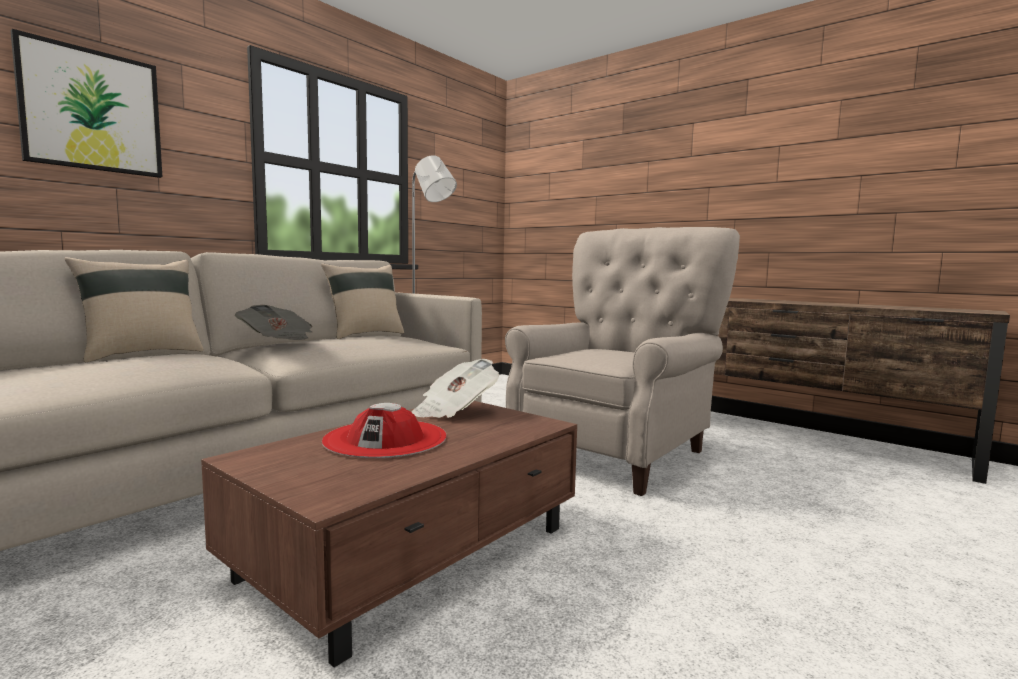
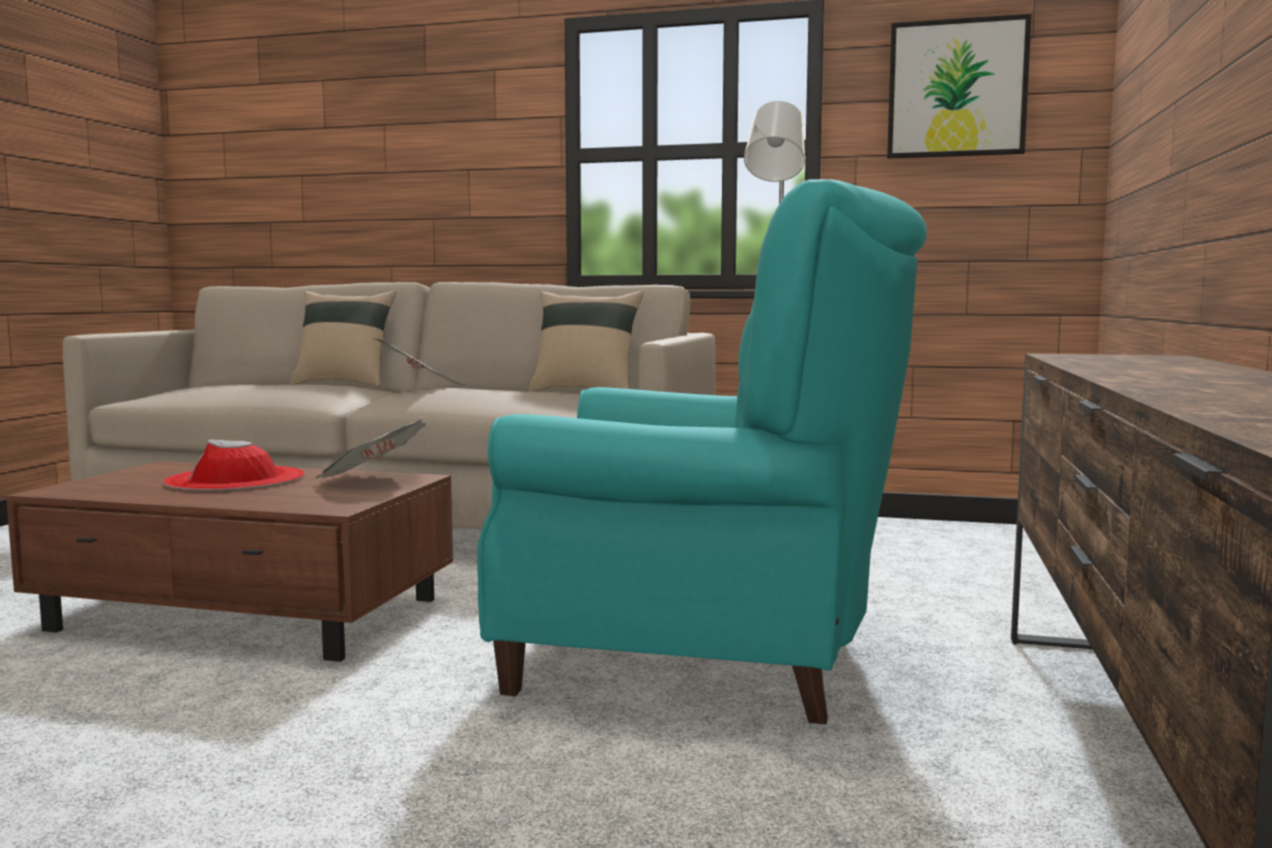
camera: 65 degrees right, 0 degrees up
picture [11,29,162,178] -> picture moved to [887,14,1032,159]
beige armchair [505,227,740,496] -> turquoise armchair [477,179,927,724]

